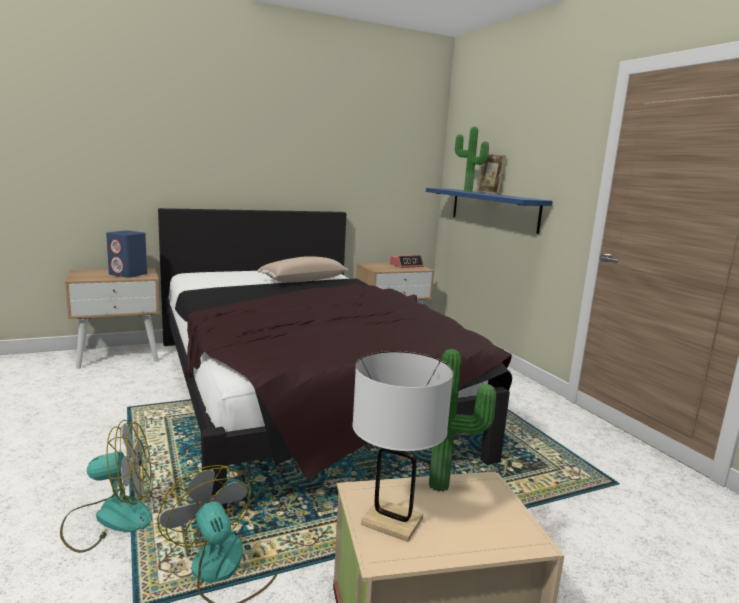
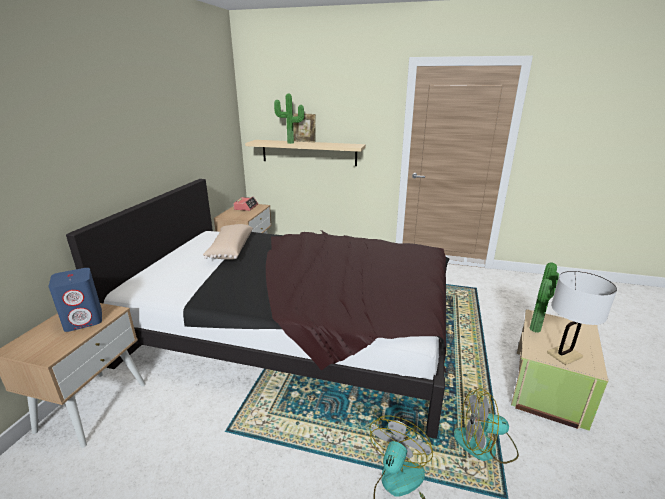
camera: 50 degrees left, 10 degrees up
blue shelf [426,188,553,234] -> beige shelf [245,140,366,166]

